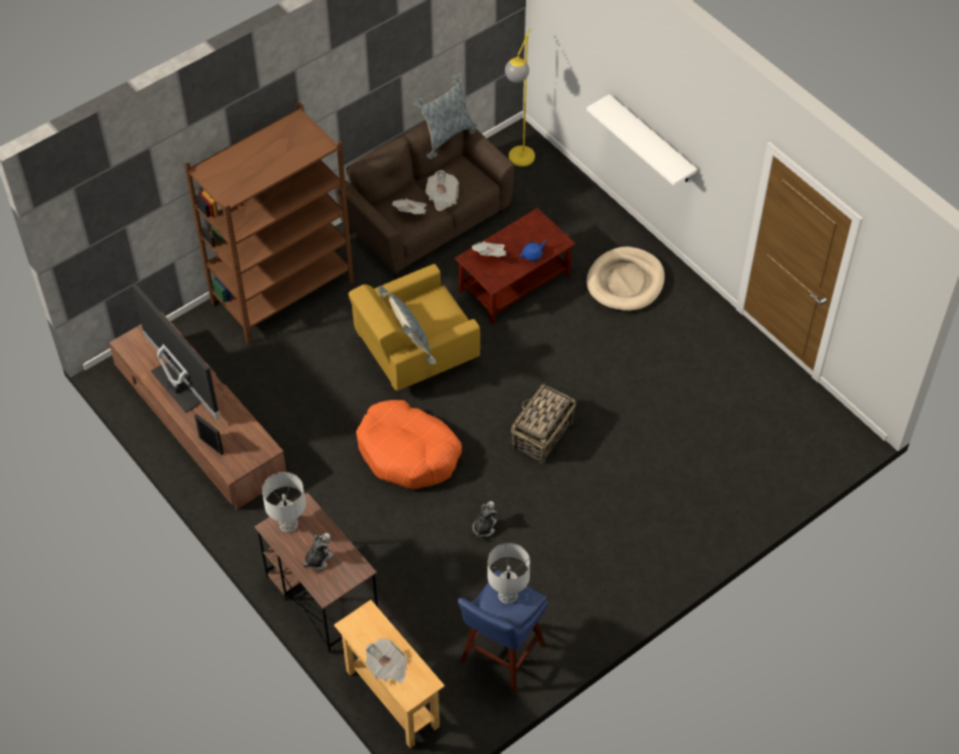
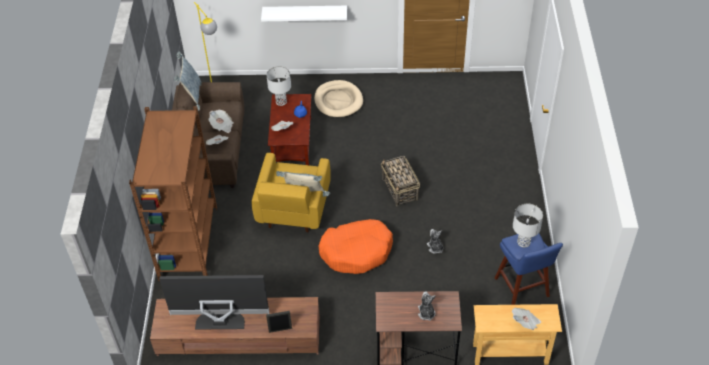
camera: 50 degrees left, 5 degrees down
white table lamp [262,472,306,533] -> white table lamp moved to [267,66,291,106]

